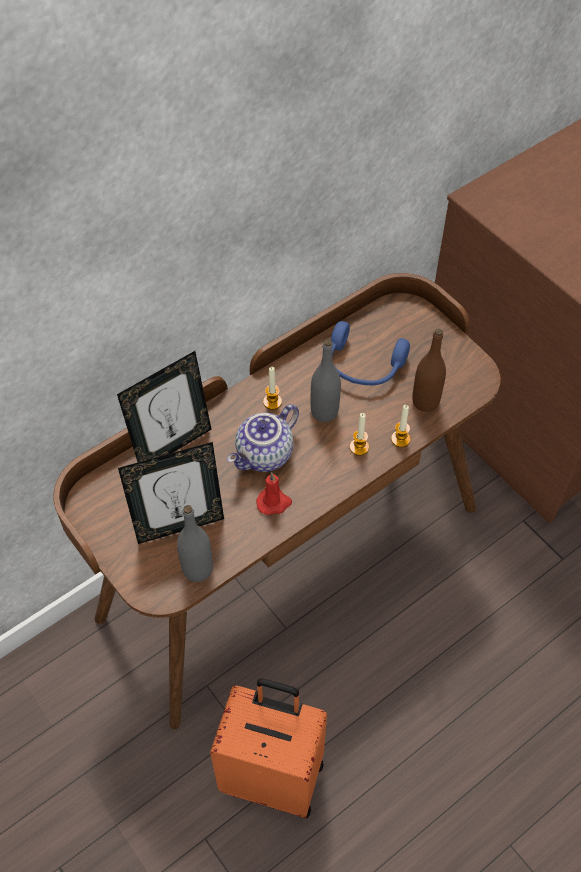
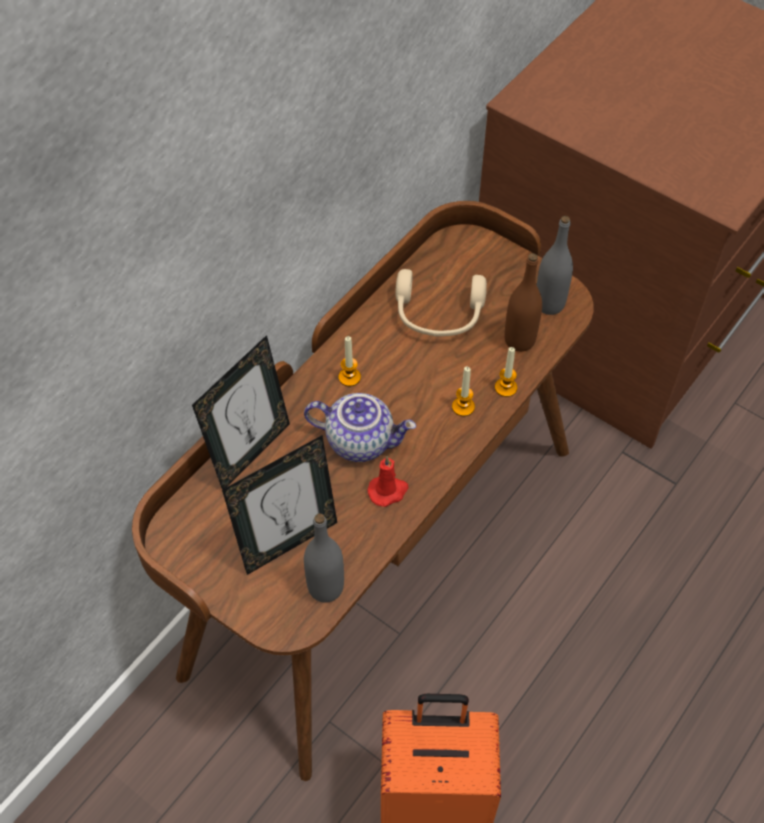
camera: 15 degrees left, 0 degrees up
teapot [227,404,299,472] -> teapot turned 105 degrees counterclockwise [304,393,416,462]
grey bottle [311,339,341,422] -> grey bottle moved to [537,216,573,315]
blue headphones [331,321,410,385] -> beige headphones [396,269,487,337]

